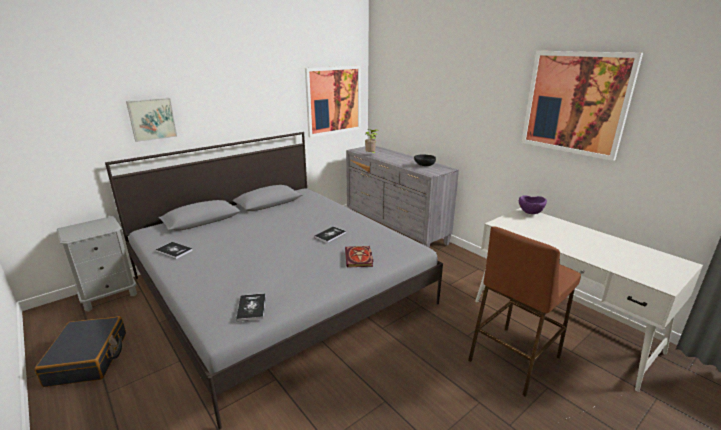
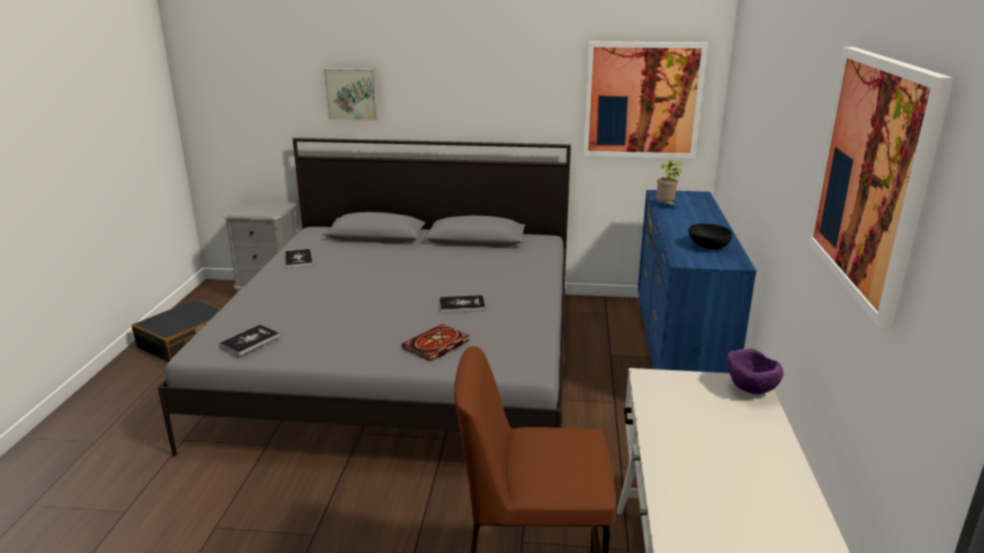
camera: 45 degrees right, 0 degrees up
grey dresser [346,146,459,248] -> blue dresser [638,190,756,373]

